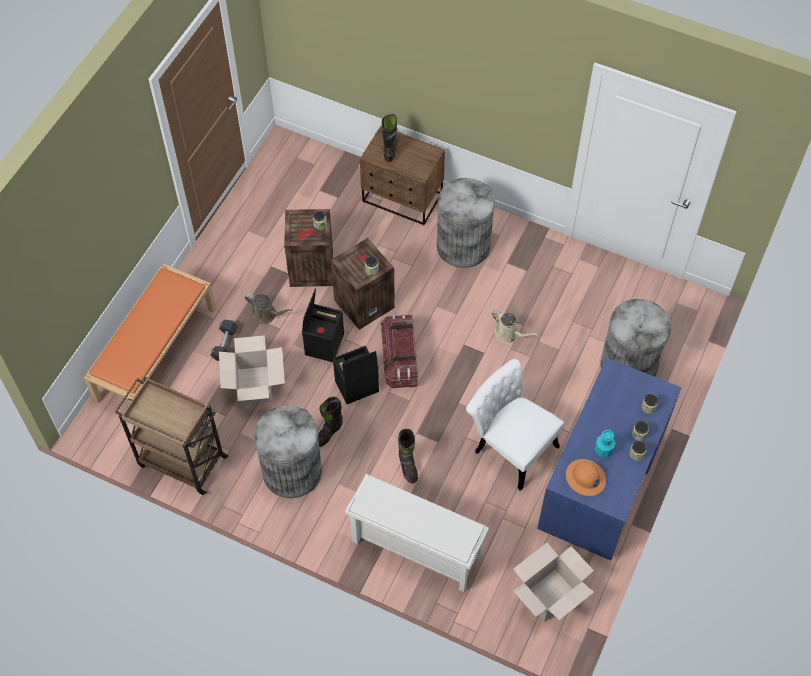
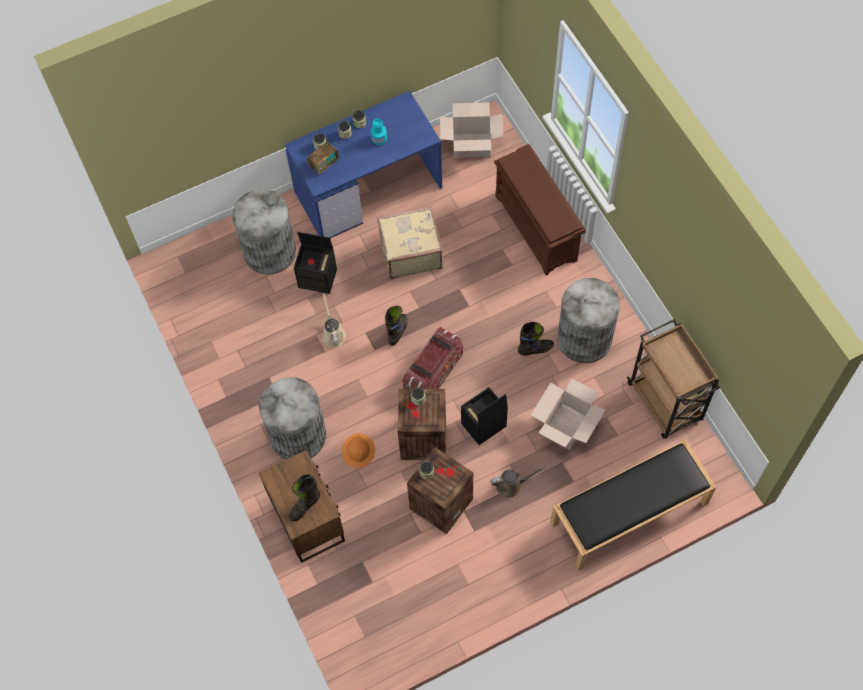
camera: 140 degrees left, 5 degrees up
orange bench [84,264,216,403] -> black bench [550,440,716,571]
black dumbbell [211,320,238,361] -> none
brown watering can [245,293,293,324] -> brown watering can turned 105 degrees clockwise [490,467,546,498]
black storage box [333,345,379,404] -> black storage box moved to [294,232,337,294]
white shoe rack [345,474,489,592] -> brown shoe rack [494,144,586,276]
black boot [398,429,418,483] -> black boot moved to [385,306,408,346]
white chair [466,359,564,490] -> beige suitcase [377,207,443,279]
orange hard hat [566,459,606,496] -> orange hard hat moved to [342,433,375,468]
none -> radio [307,135,339,174]

